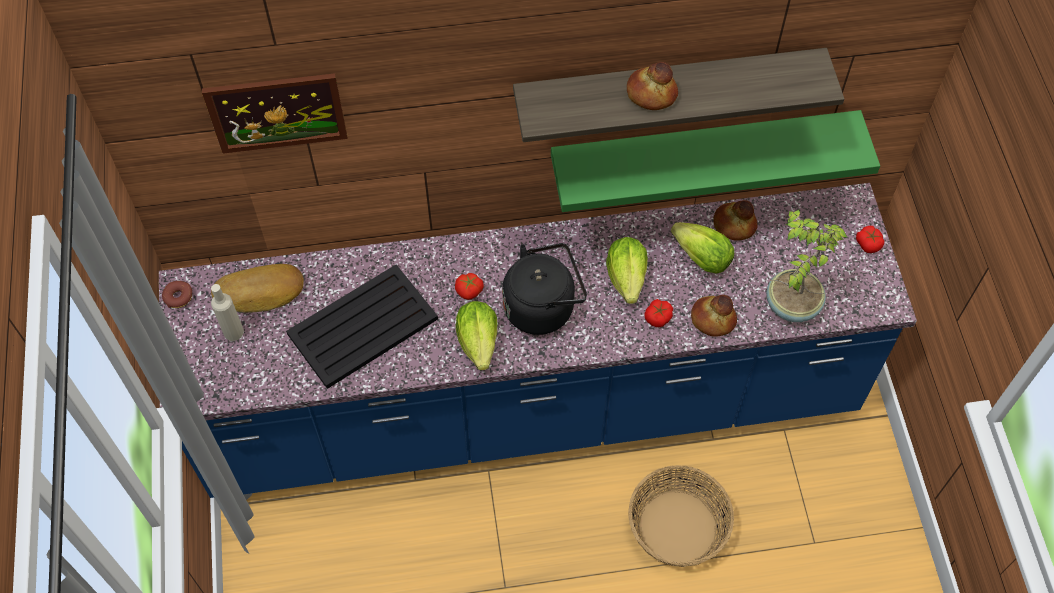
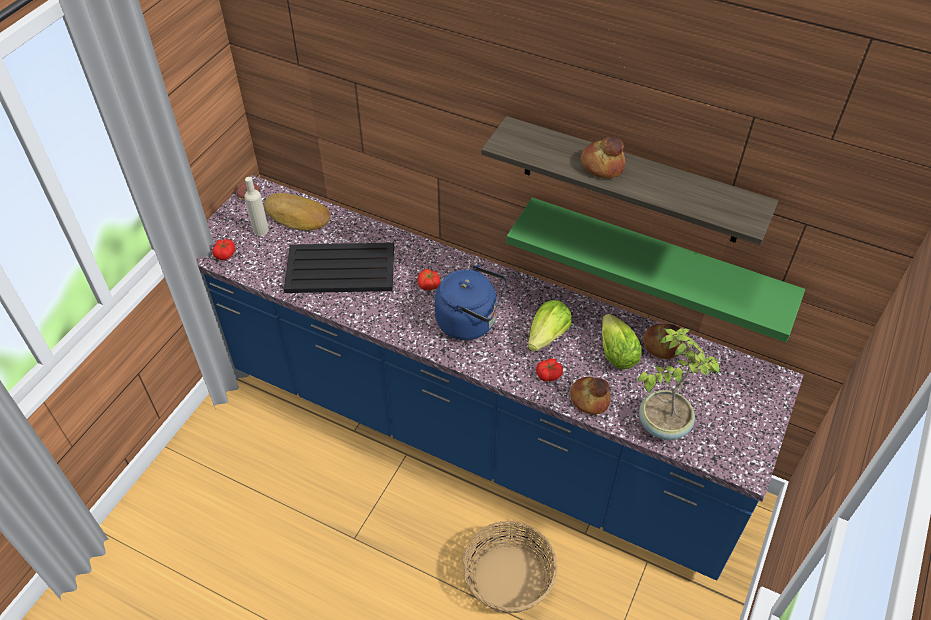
camera: 35 degrees right, 10 degrees down
picture [202,73,348,154] -> none
lettuce [455,301,497,370] -> none
black kettle [502,243,587,335] -> blue kettle [435,265,507,340]
tomato [856,226,884,253] -> tomato moved to [212,239,235,260]

